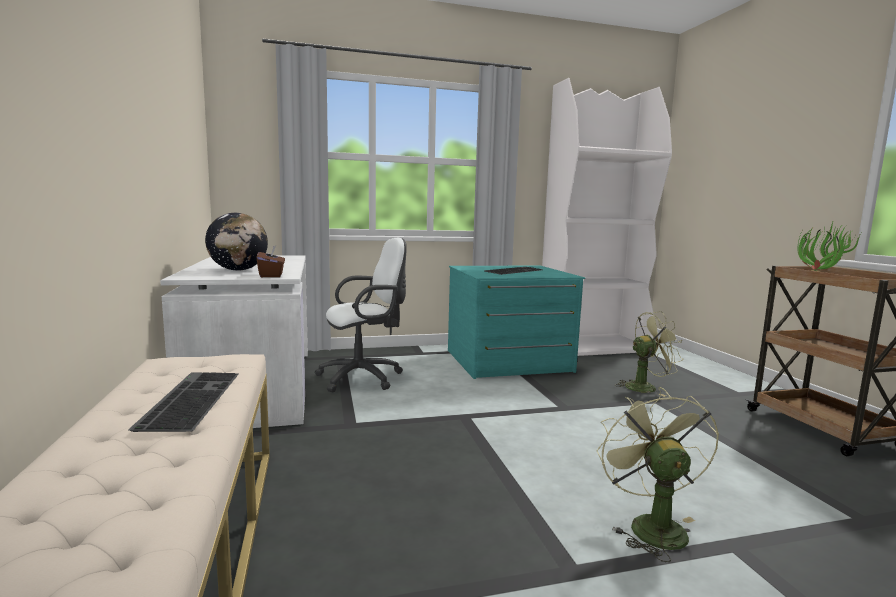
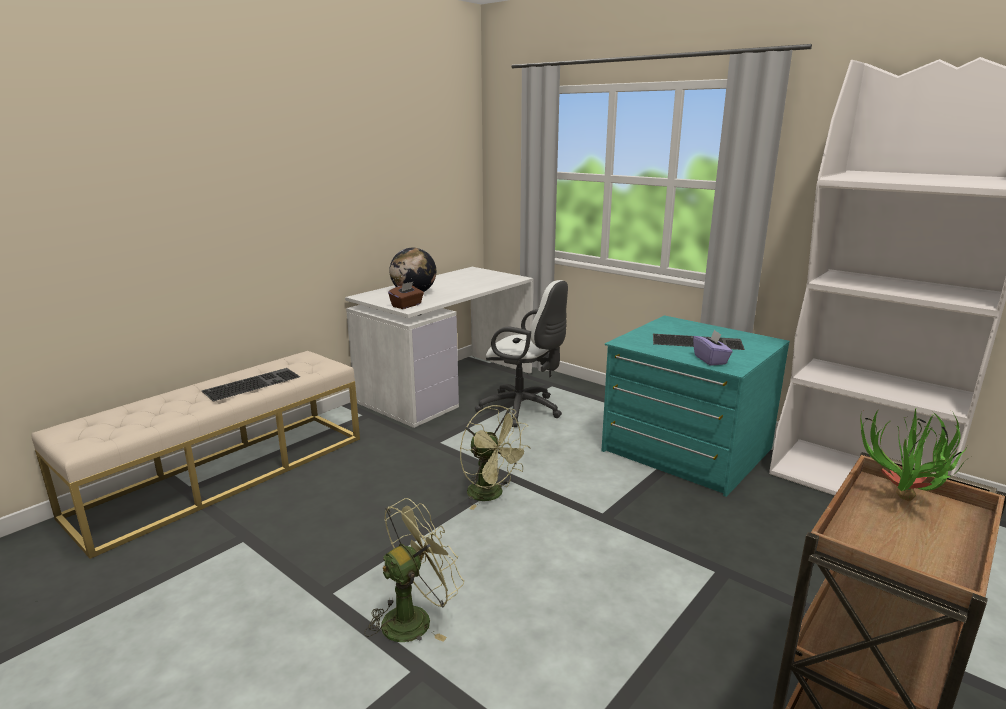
camera: 55 degrees right, 10 degrees up
green fan [615,311,683,397] -> green fan moved to [460,405,530,510]
none -> purple tissue box [693,329,733,366]

